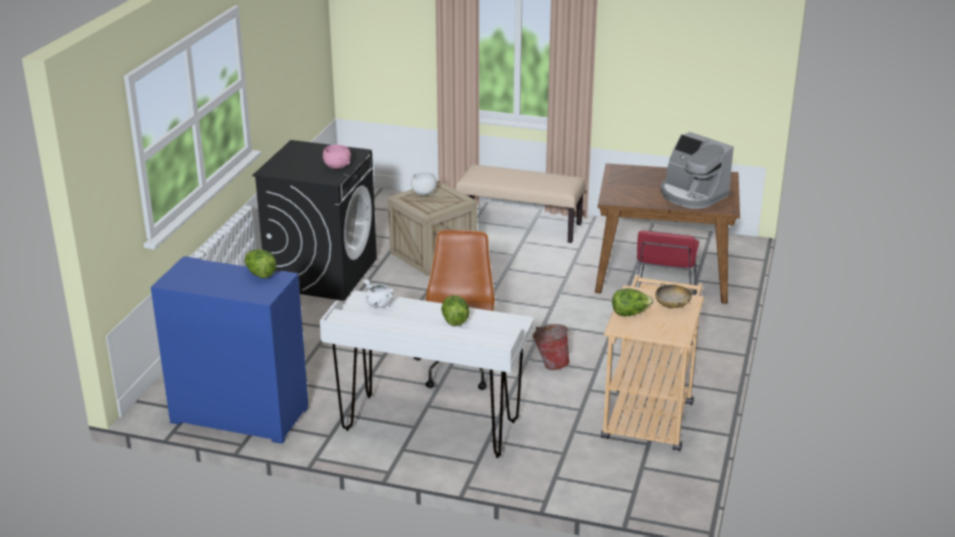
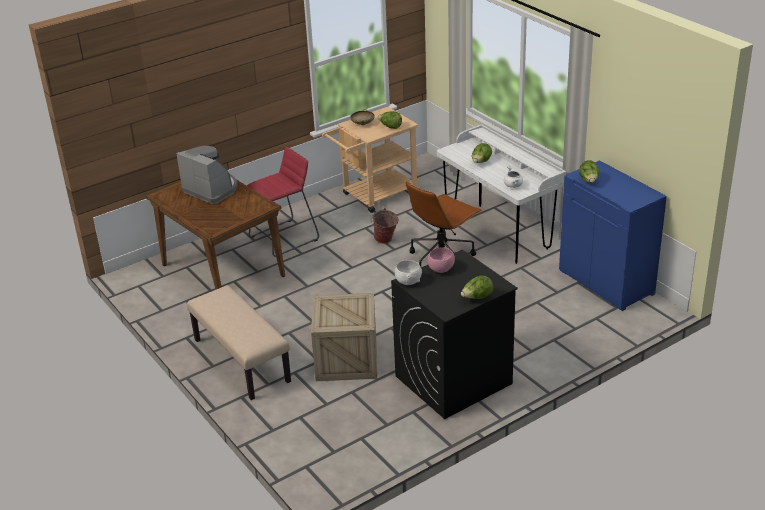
camera: 140 degrees left, 5 degrees up
white bowl [411,172,437,195] -> white bowl moved to [395,260,422,285]
coffee machine [661,132,734,209] -> coffee machine turned 45 degrees counterclockwise [176,146,238,204]
none -> lettuce [461,275,493,299]

